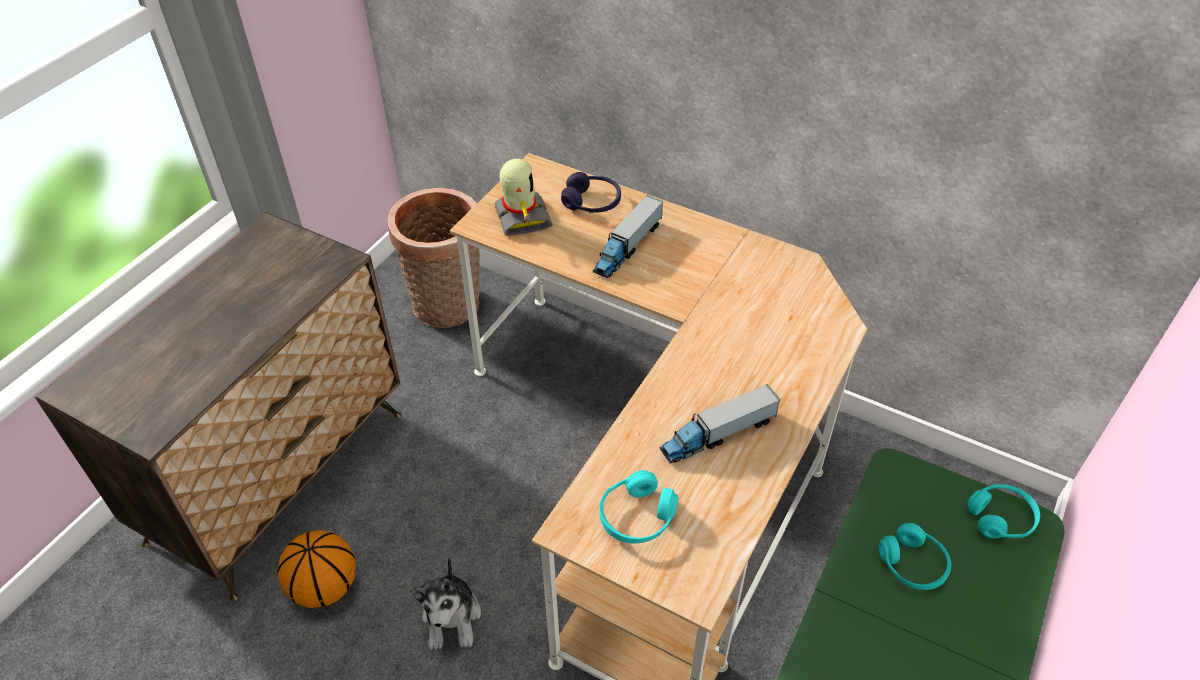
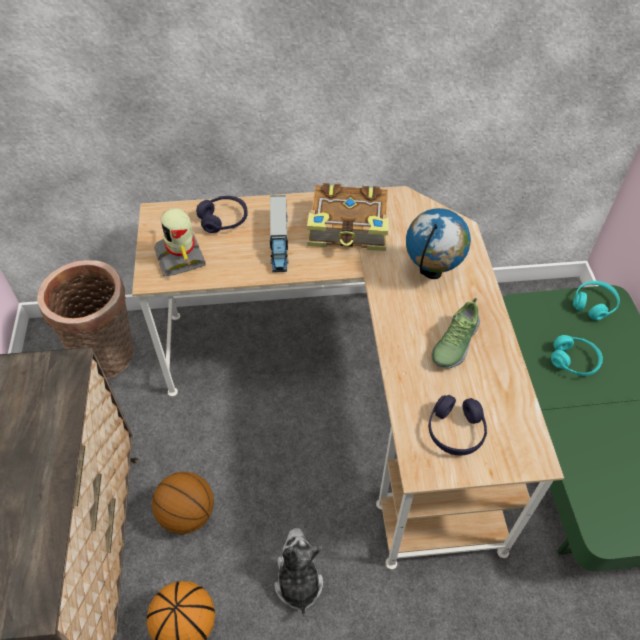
camera: 35 degrees left, 5 degrees up
plush toy [410,556,481,650] -> plush toy turned 150 degrees counterclockwise [274,528,323,617]
toy robot [495,159,553,236] -> toy robot turned 150 degrees counterclockwise [154,208,206,276]
turquoise headphones [599,470,679,543] -> purple headphones [428,395,487,455]
toy truck [660,384,781,463] -> shoe [431,298,480,368]
none -> basketball [152,472,214,534]
none -> book [307,183,389,251]
none -> globe [406,208,471,279]

